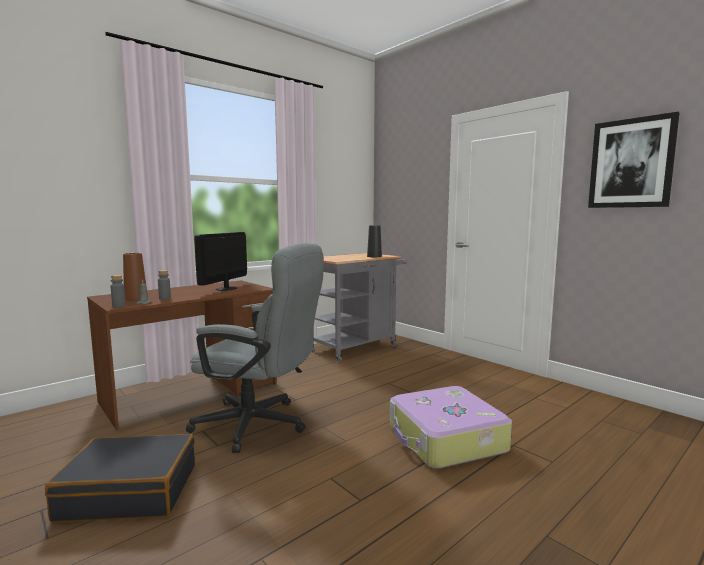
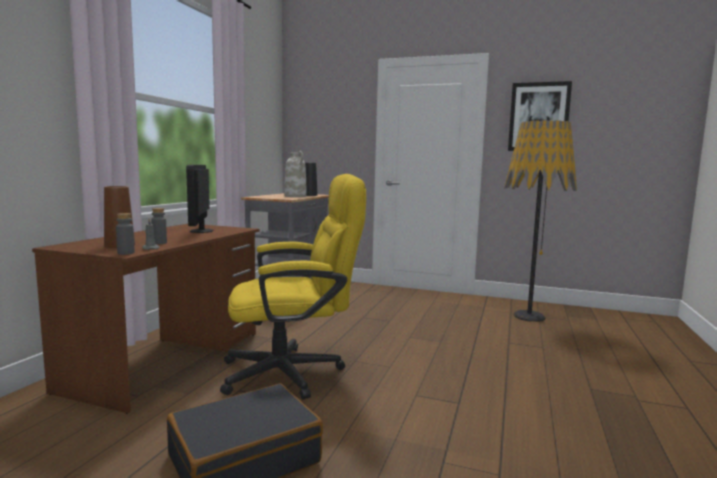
camera: 30 degrees left, 0 degrees up
grey office chair [186,243,323,453] -> yellow office chair [220,174,366,400]
suitcase [390,386,512,469] -> none
none -> white vase [284,151,306,197]
none -> floor lamp [504,120,577,322]

